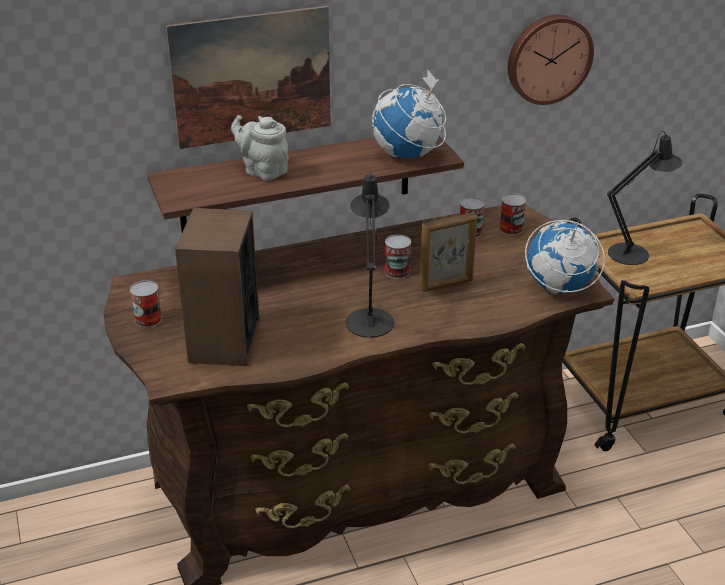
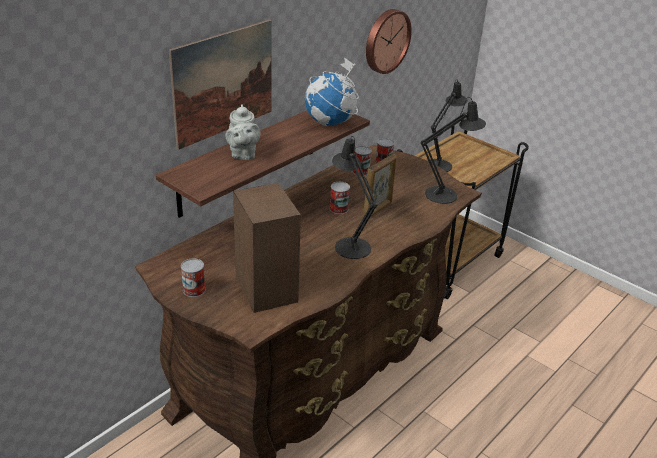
camera: 30 degrees left, 0 degrees up
grey teapot [231,115,289,181] -> grey teapot turned 105 degrees counterclockwise [225,104,260,160]
globe [525,218,605,294] -> black table lamp [421,97,486,204]

